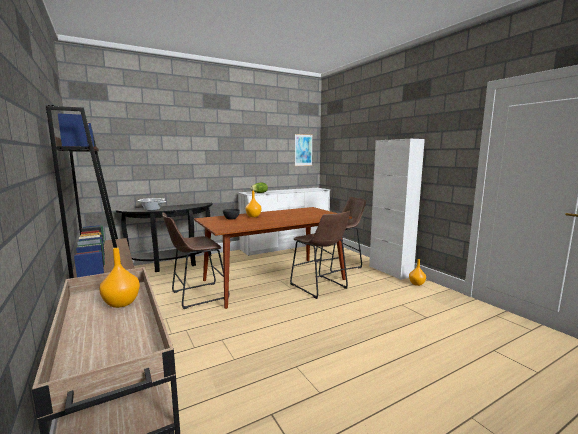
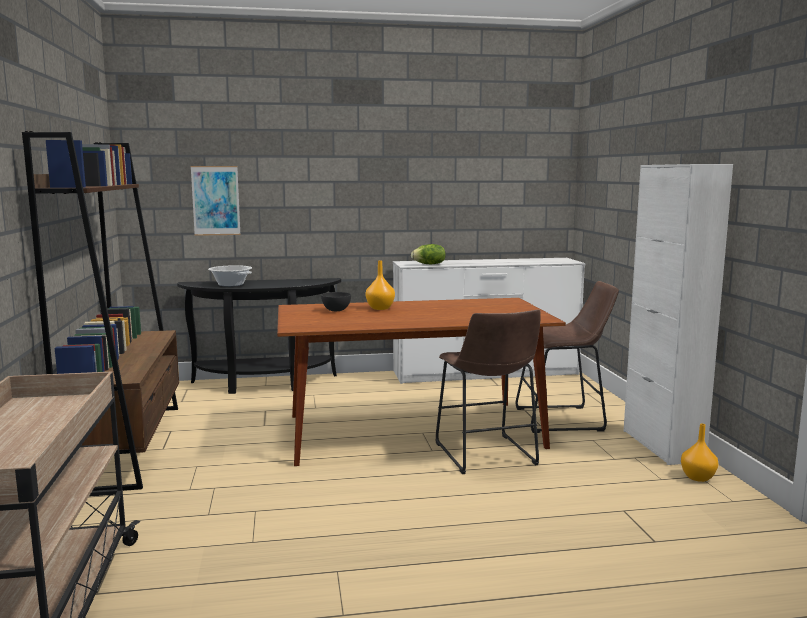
camera: 20 degrees right, 0 degrees up
orange vase [99,248,140,308] -> none
brown stool [162,212,229,309] -> none
picture [295,134,312,166] -> picture moved to [191,166,241,236]

